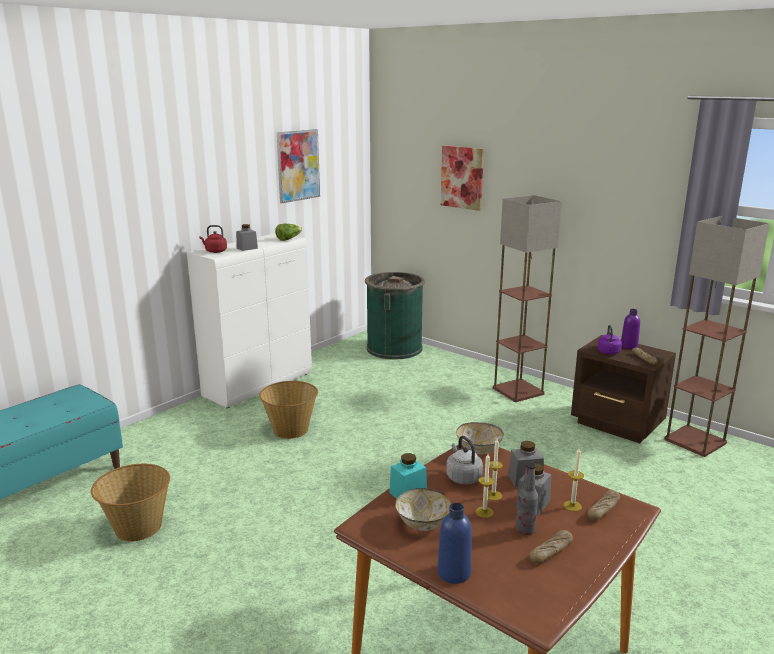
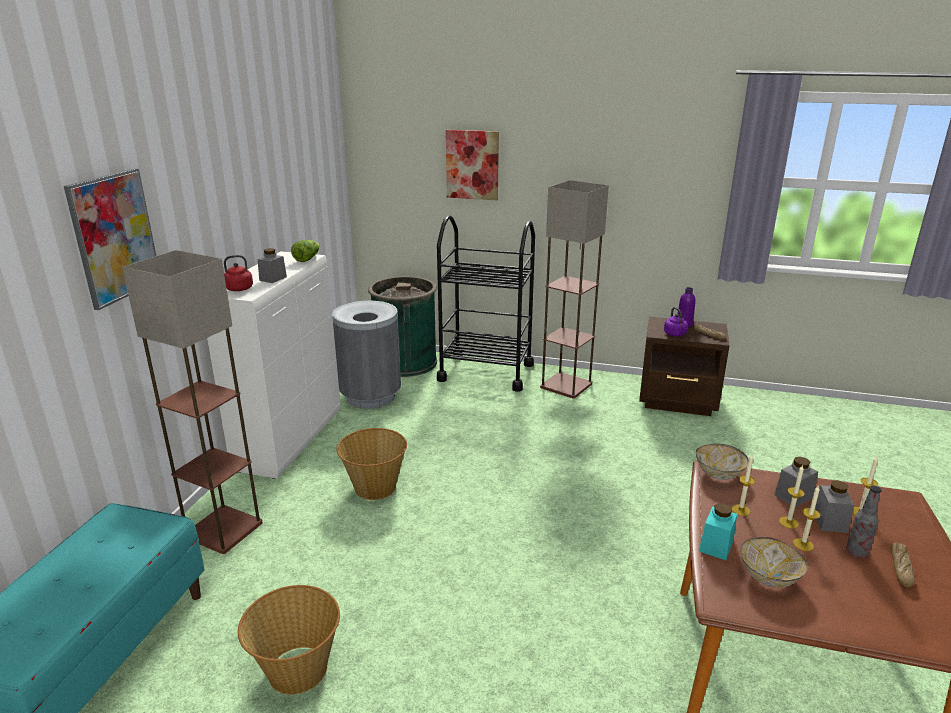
camera: 25 degrees left, 5 degrees up
picture [276,129,320,203] -> picture moved to [64,168,156,310]
blue bottle [437,503,472,584] -> none
grey kettle [446,436,483,484] -> candle [732,454,755,516]
bread [588,490,620,520] -> none
floor lamp [664,216,770,457] -> floor lamp moved to [122,250,262,554]
none -> grey trash can [332,301,401,409]
none -> black cart [437,215,535,392]

